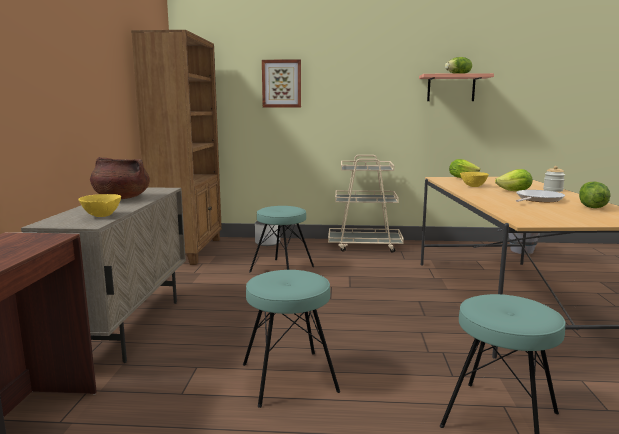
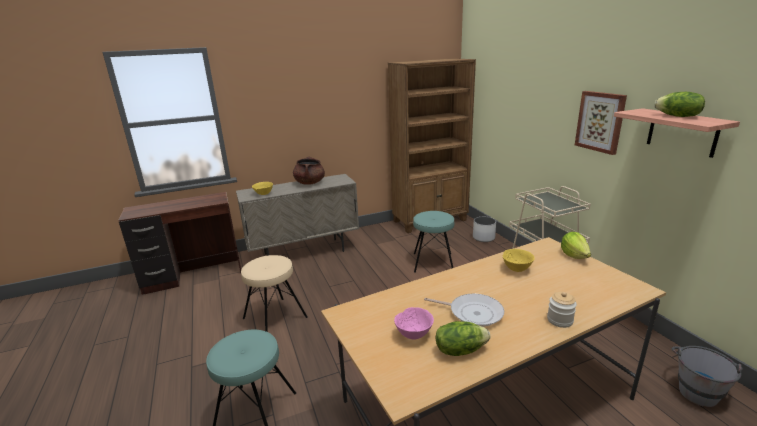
camera: 65 degrees right, 10 degrees up
turquoise stool [243,270,340,408] -> beige stool [241,255,308,332]
picture [262,59,301,107] -> picture moved to [575,91,627,155]
lettuce [495,169,532,191] -> none
none -> pink bowl [394,307,434,340]

